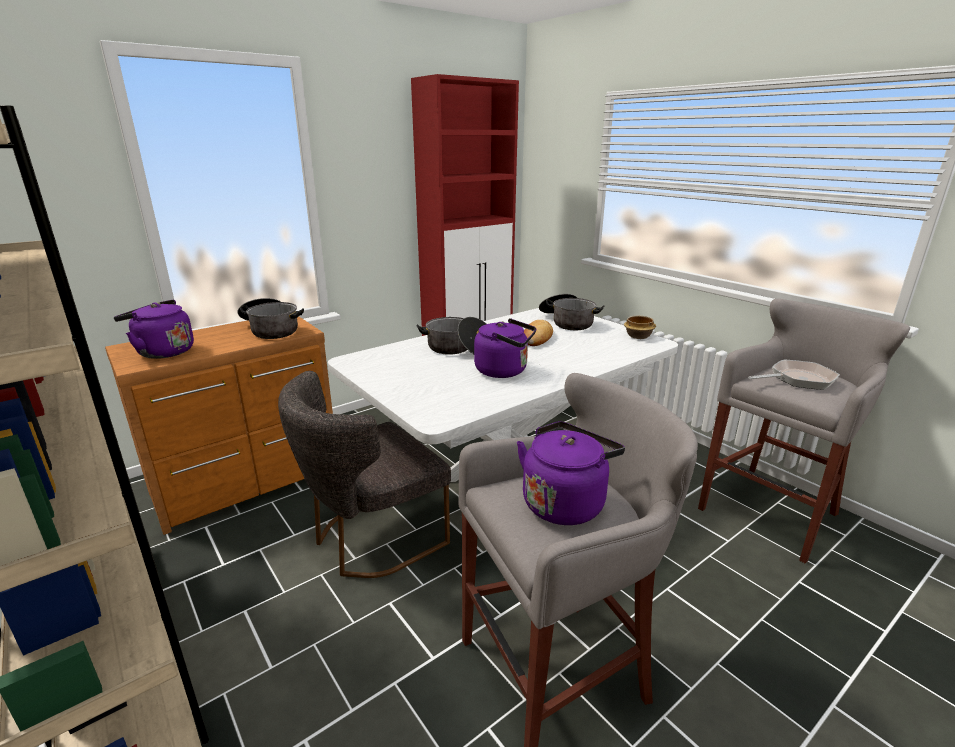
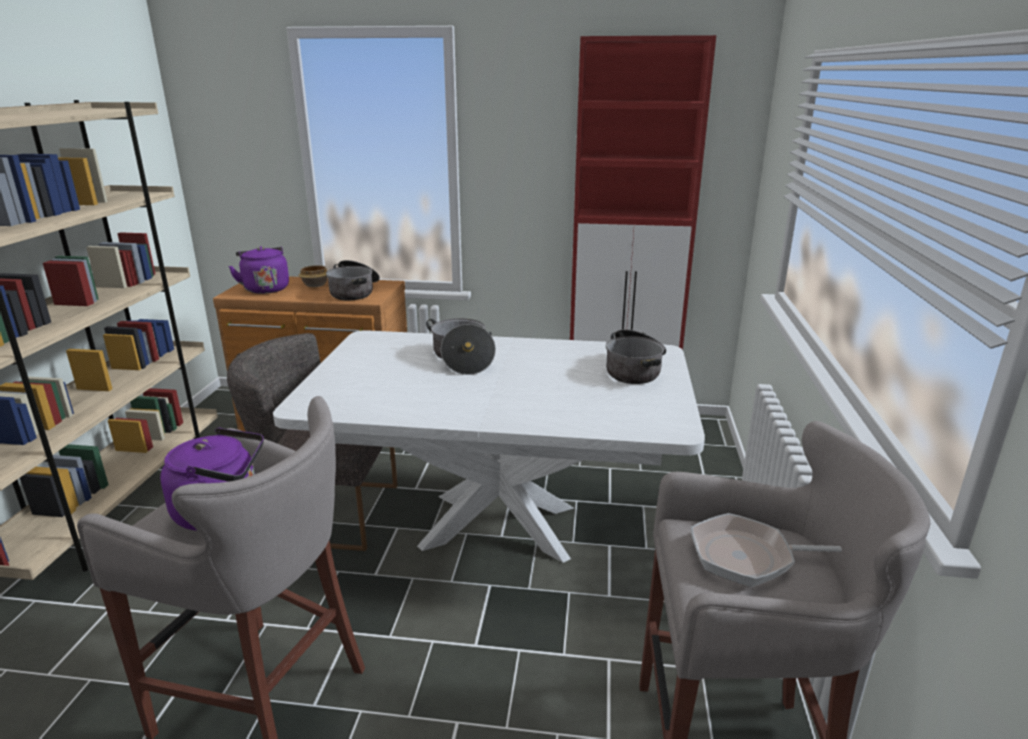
camera: 45 degrees right, 0 degrees up
purple kettle [474,318,536,378] -> none
bread [523,320,553,346] -> none
bowl [624,316,656,339] -> bowl moved to [299,265,328,287]
frying pan [748,360,840,390] -> frying pan turned 150 degrees clockwise [691,513,842,587]

